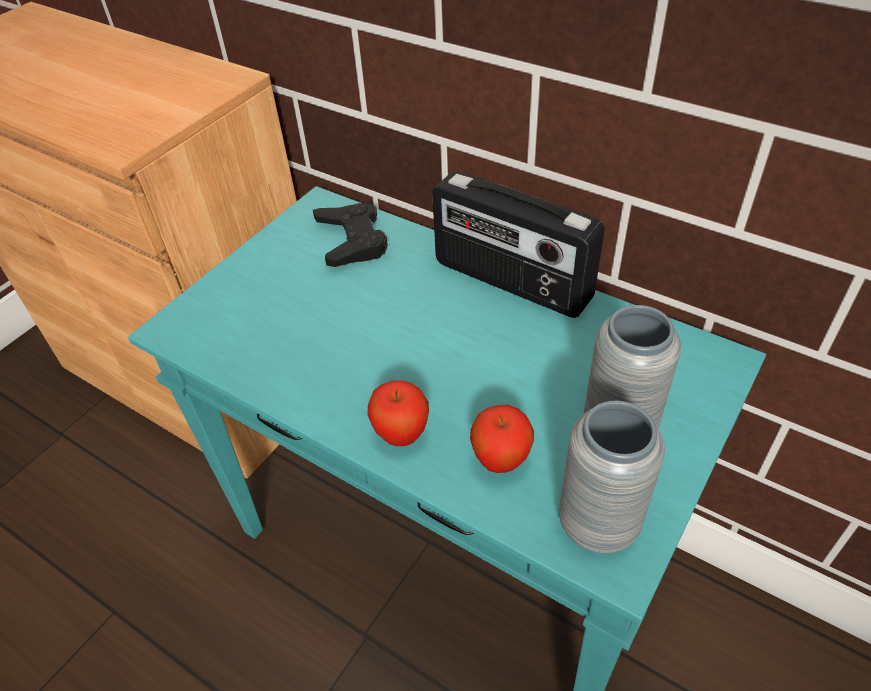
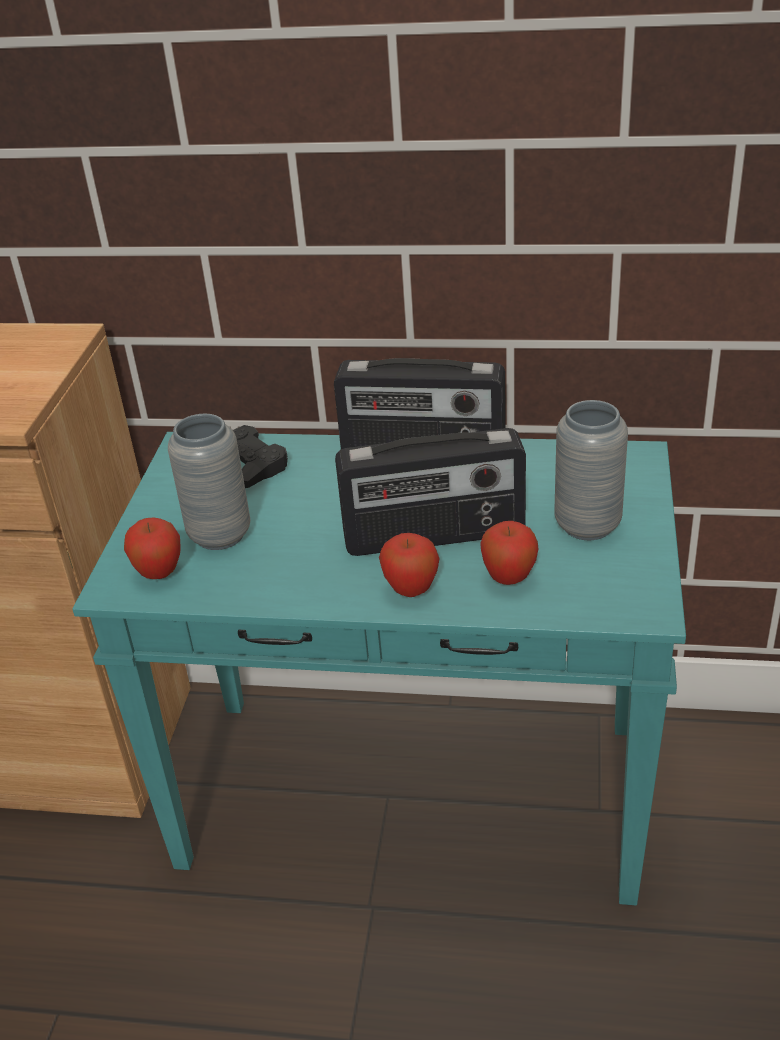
camera: 25 degrees left, 10 degrees down
grey vase [559,401,665,553] -> grey vase moved to [168,414,250,550]
none -> apple [124,518,181,579]
none -> radio [335,428,526,556]

